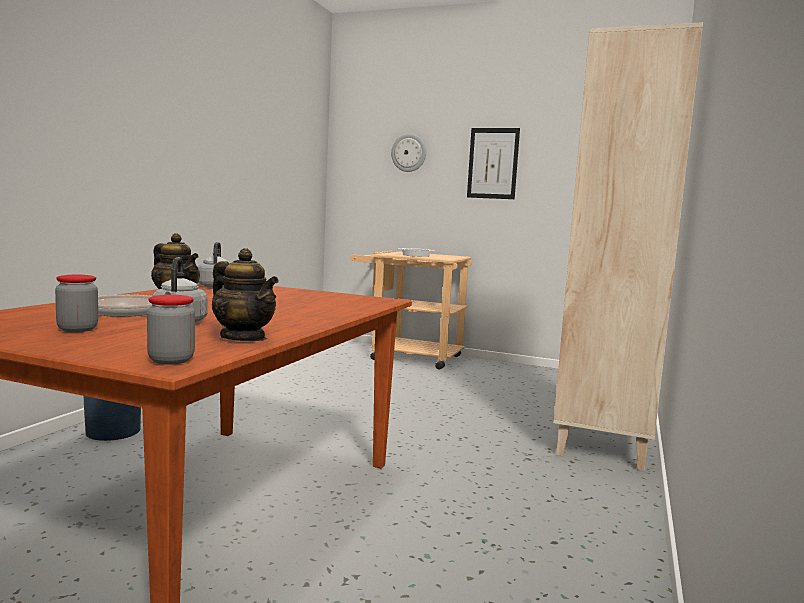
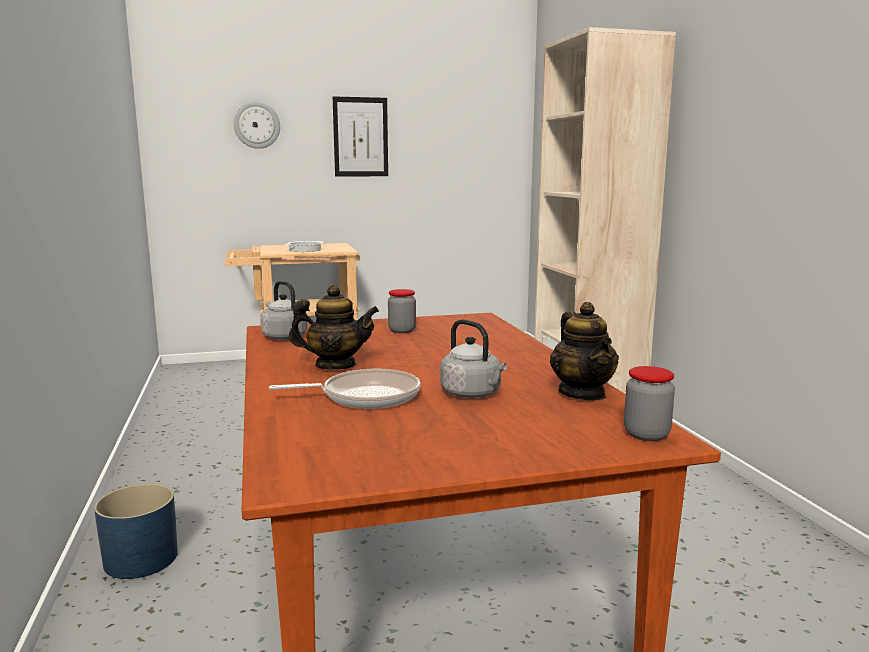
camera: 35 degrees left, 5 degrees up
jar [55,275,98,332] -> jar moved to [388,289,416,333]
teapot [212,248,279,341] -> teapot turned 75 degrees clockwise [550,302,619,400]

